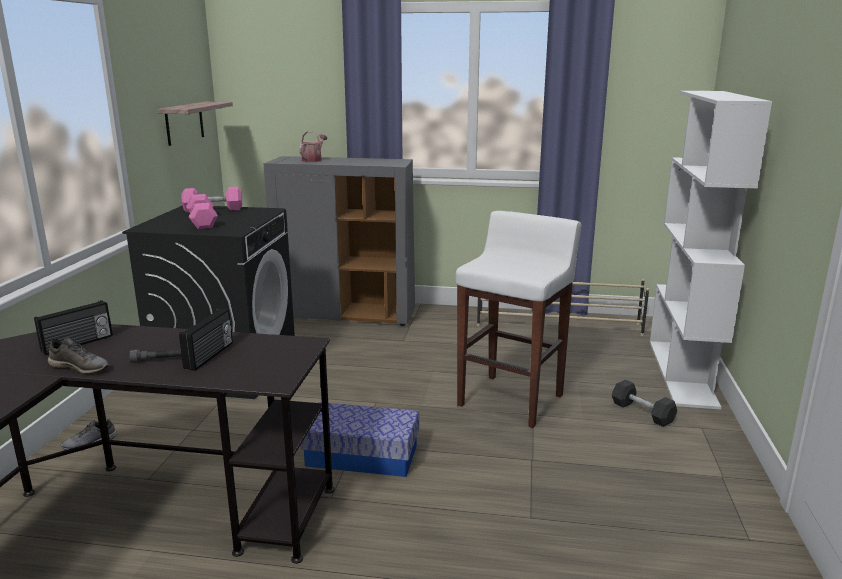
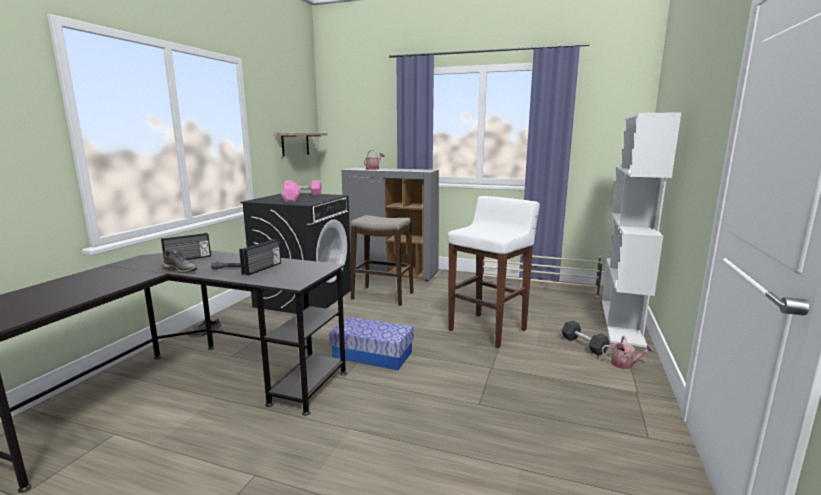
camera: 10 degrees right, 5 degrees down
none -> stool [351,215,414,306]
none -> watering can [602,336,654,369]

